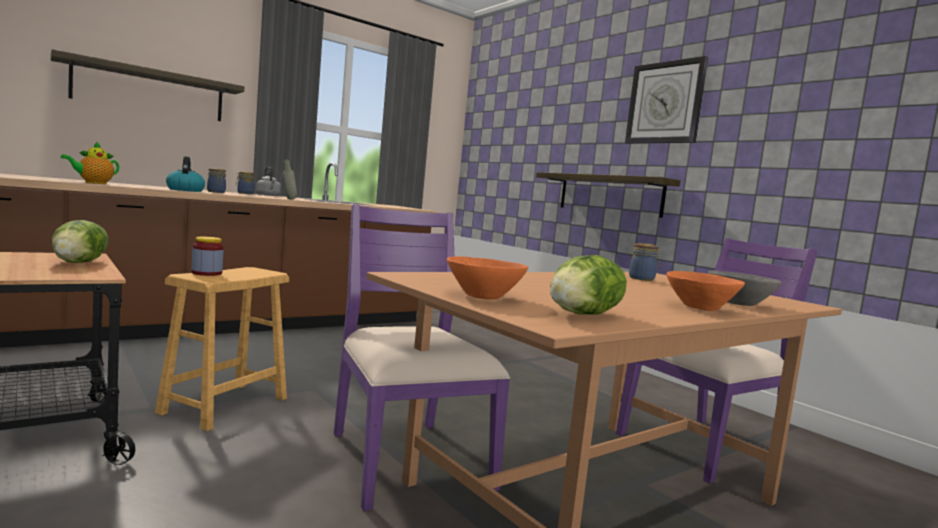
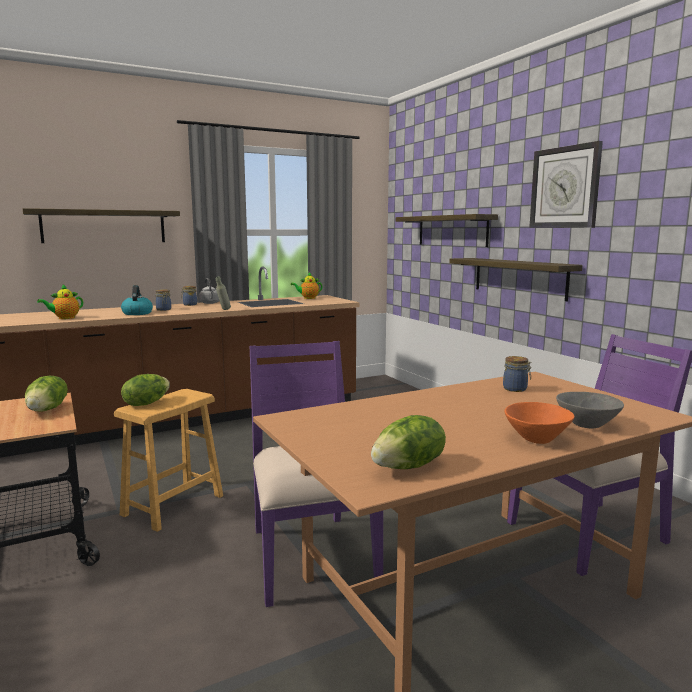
camera: 10 degrees right, 5 degrees up
jar [192,237,224,276] -> lettuce [121,374,170,406]
orange bowl [447,256,528,299] -> none
none -> teapot [291,272,323,299]
none -> shelf [396,214,498,247]

